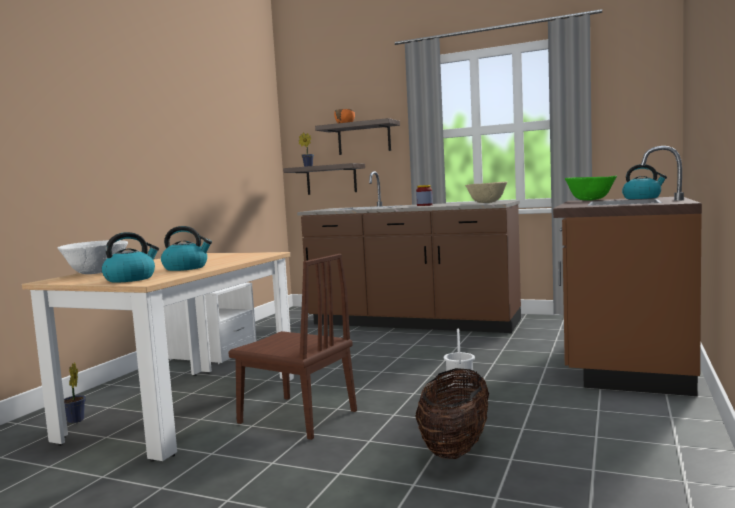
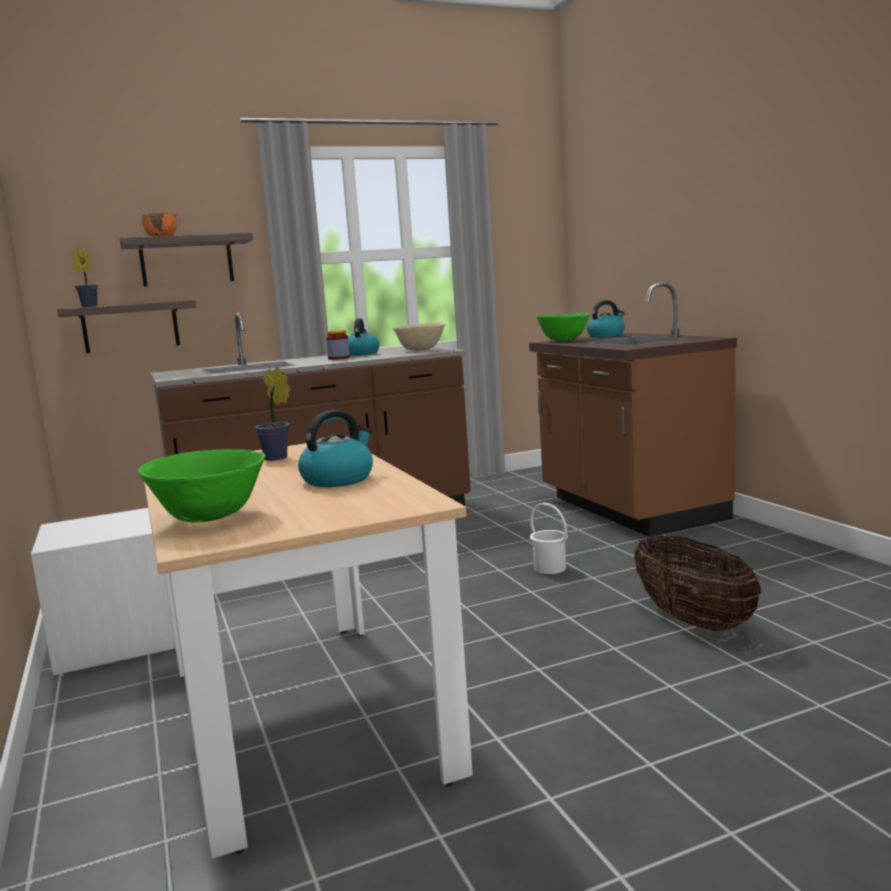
camera: 45 degrees left, 5 degrees up
white bowl [58,240,128,274] -> green bowl [138,449,266,523]
potted plant [64,363,86,423] -> potted plant moved to [255,367,291,461]
kettle [102,232,159,283] -> kettle moved to [348,318,379,356]
brown chair [228,254,357,440] -> none

